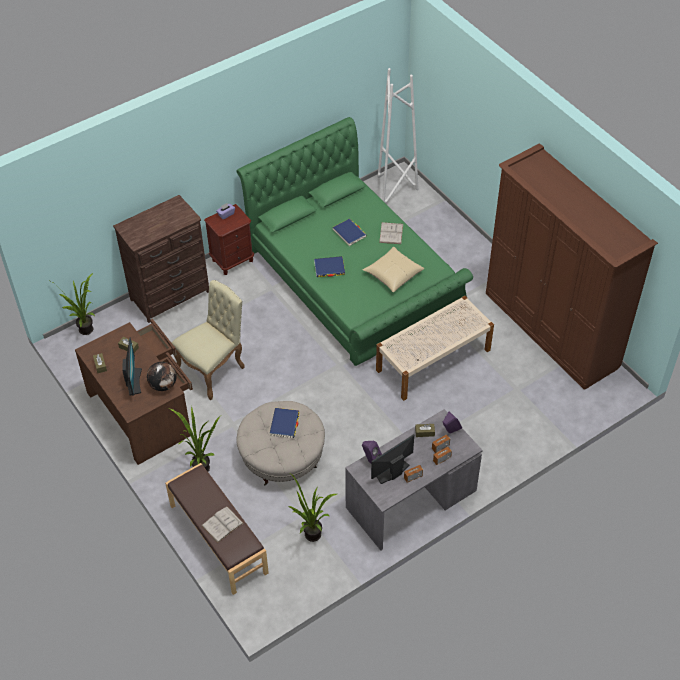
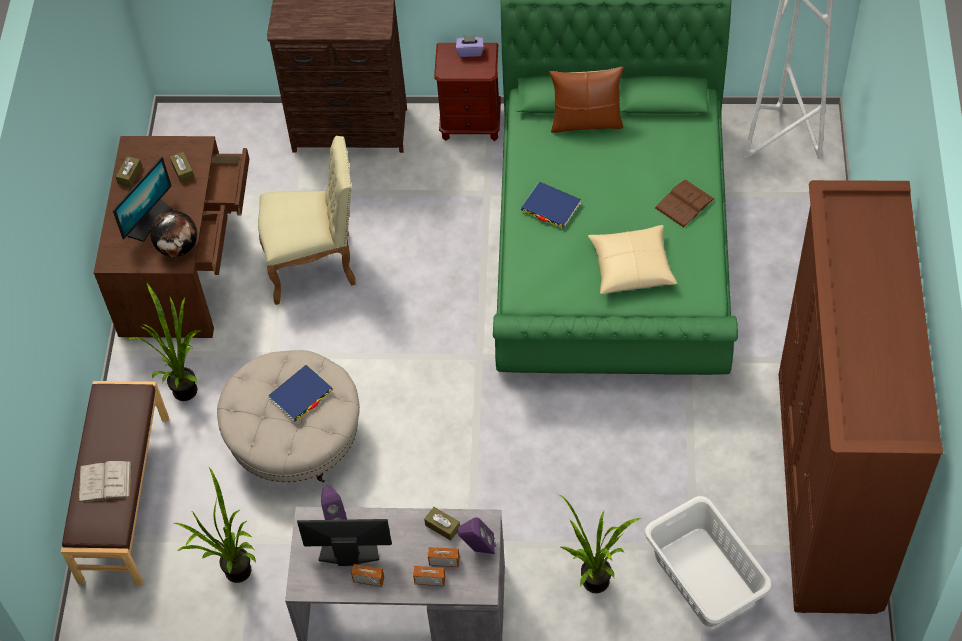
camera: 40 degrees right, 5 degrees up
potted plant [48,273,95,335] -> potted plant moved to [560,495,641,593]
blue book [332,219,367,246] -> none
beige bench [376,296,494,401] -> none
white book [379,222,403,244] -> brown book [655,179,714,228]
none -> brown pillow [549,67,623,133]
none -> white laundry basket [644,496,772,627]

